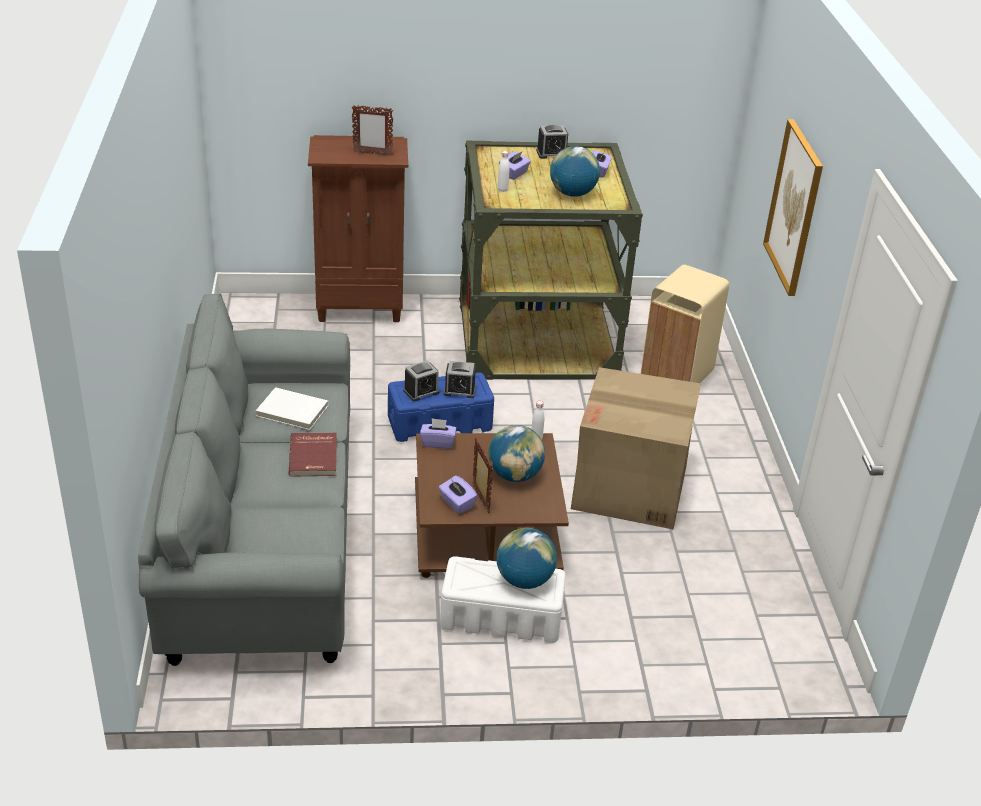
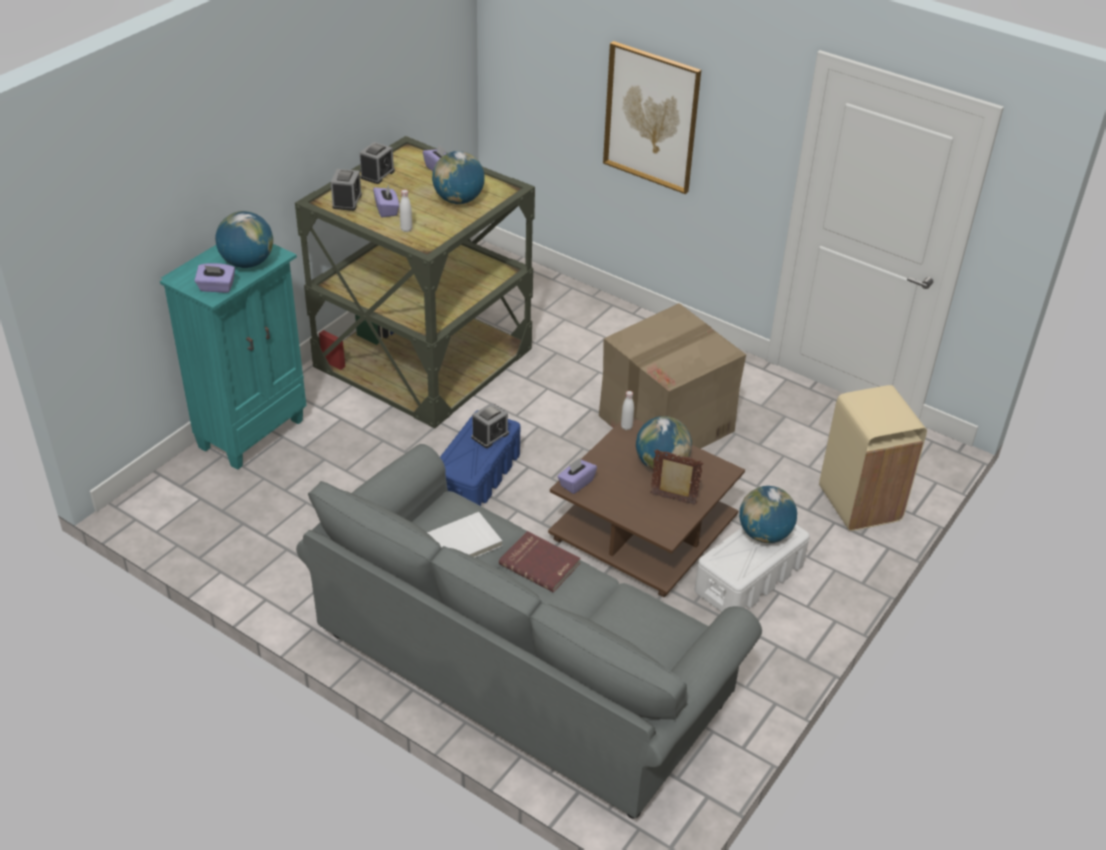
camera: 50 degrees left, 5 degrees up
brown cabinet [308,135,408,322] -> turquoise cabinet [160,244,307,469]
picture frame [351,105,393,156] -> globe [215,211,273,268]
alarm clock [403,360,439,401] -> alarm clock moved to [331,169,362,211]
purple tissue box [438,475,477,514] -> purple tissue box moved to [194,263,235,293]
beige trash can [641,265,729,383] -> beige trash can moved to [819,385,927,531]

